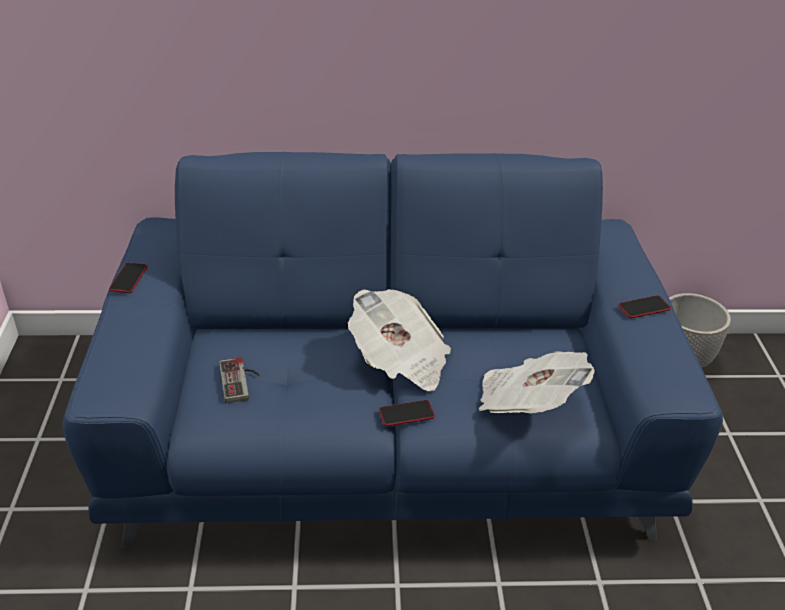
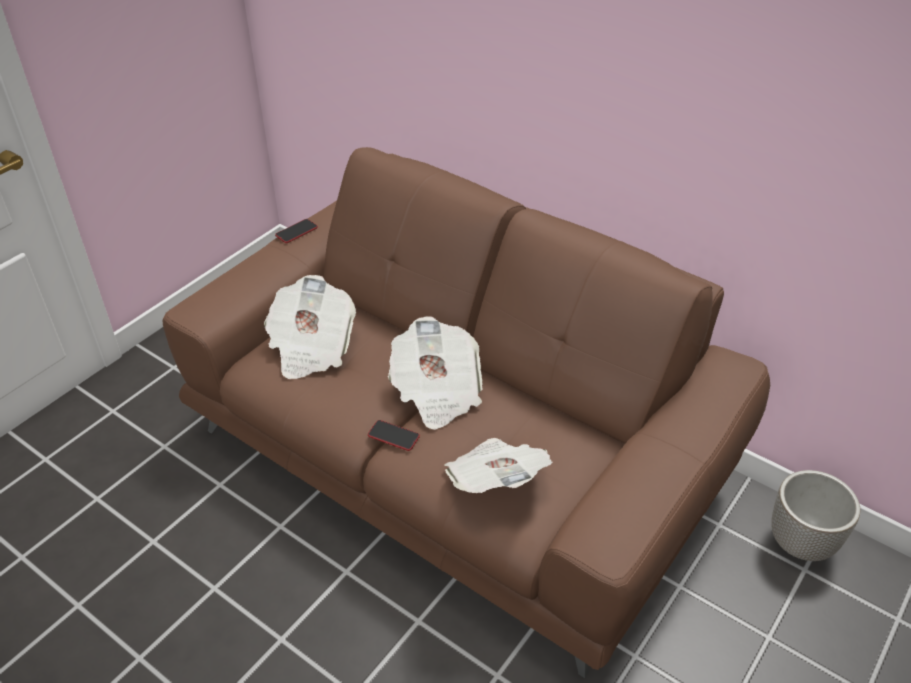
camera: 40 degrees right, 5 degrees up
blue sofa [62,152,723,547] -> brown sofa [163,147,770,678]
game controller [219,357,259,403] -> newspaper [264,275,356,379]
phone [618,295,671,318] -> none

